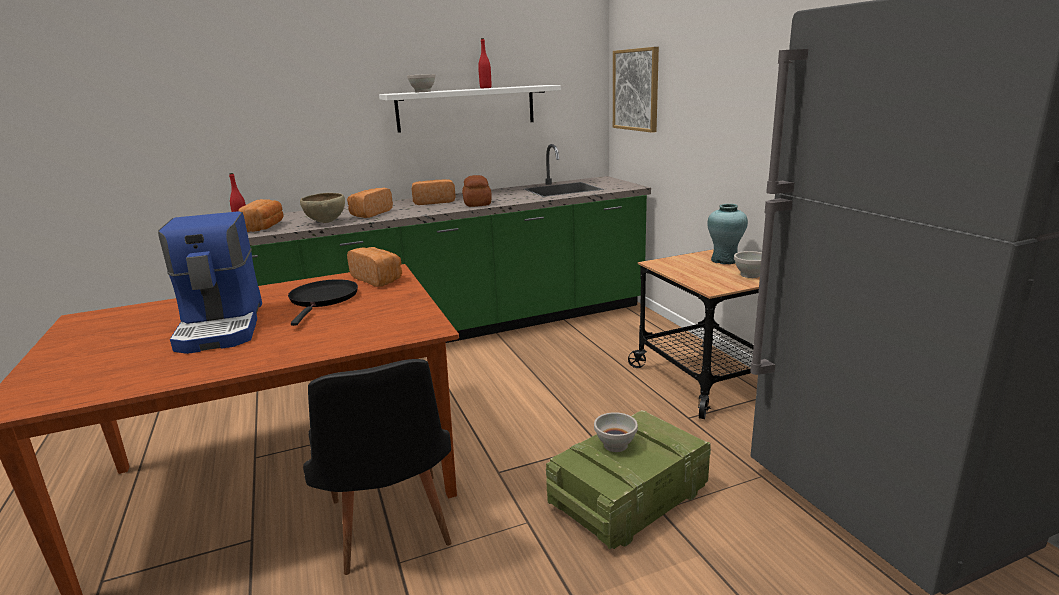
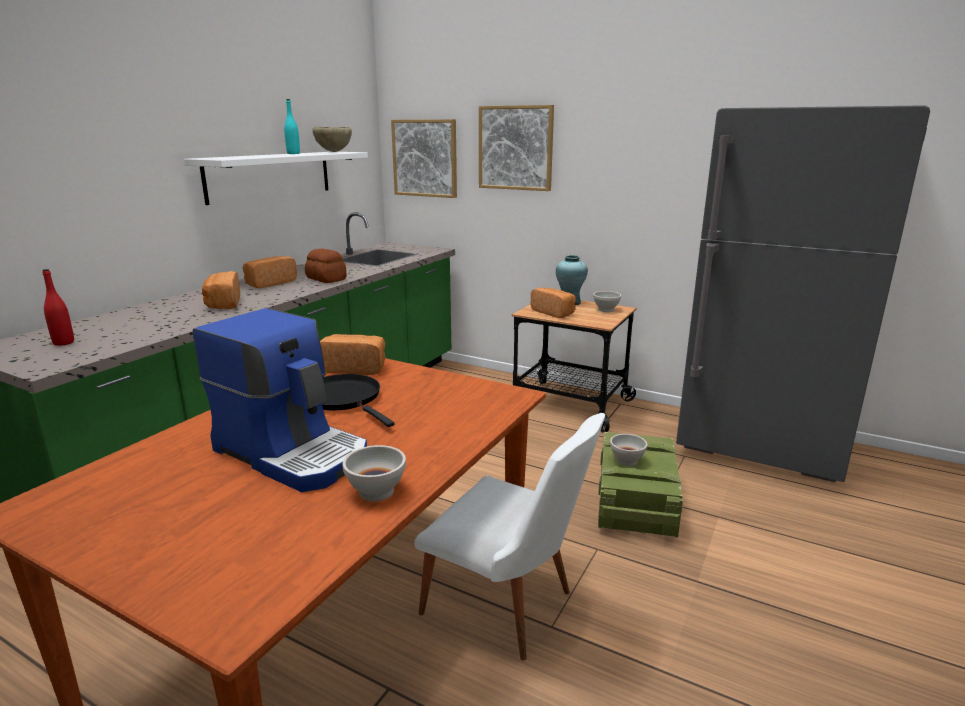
camera: 40 degrees left, 0 degrees up
bread [238,199,284,232] -> bread moved to [531,288,576,318]
brown bowl [300,193,345,223] -> brown bowl moved to [312,127,352,152]
black chair [303,359,452,575] -> white chair [414,413,605,661]
white bowl [407,74,436,92] -> white bowl moved to [343,445,406,501]
red bottle [478,38,491,88] -> turquoise bottle [284,99,300,154]
none -> picture [479,105,554,191]

